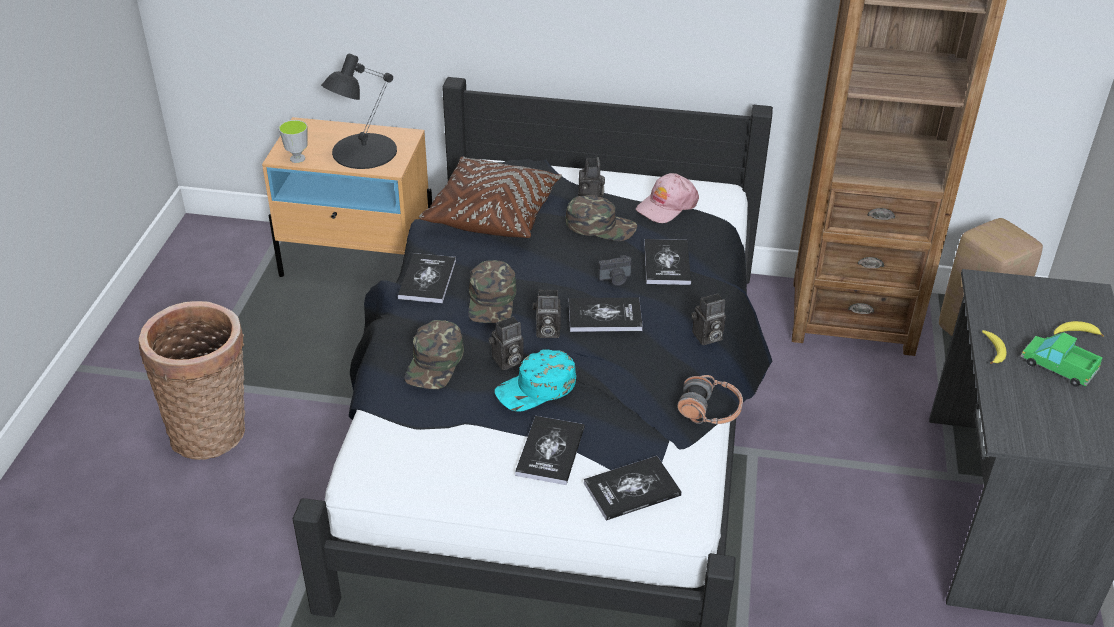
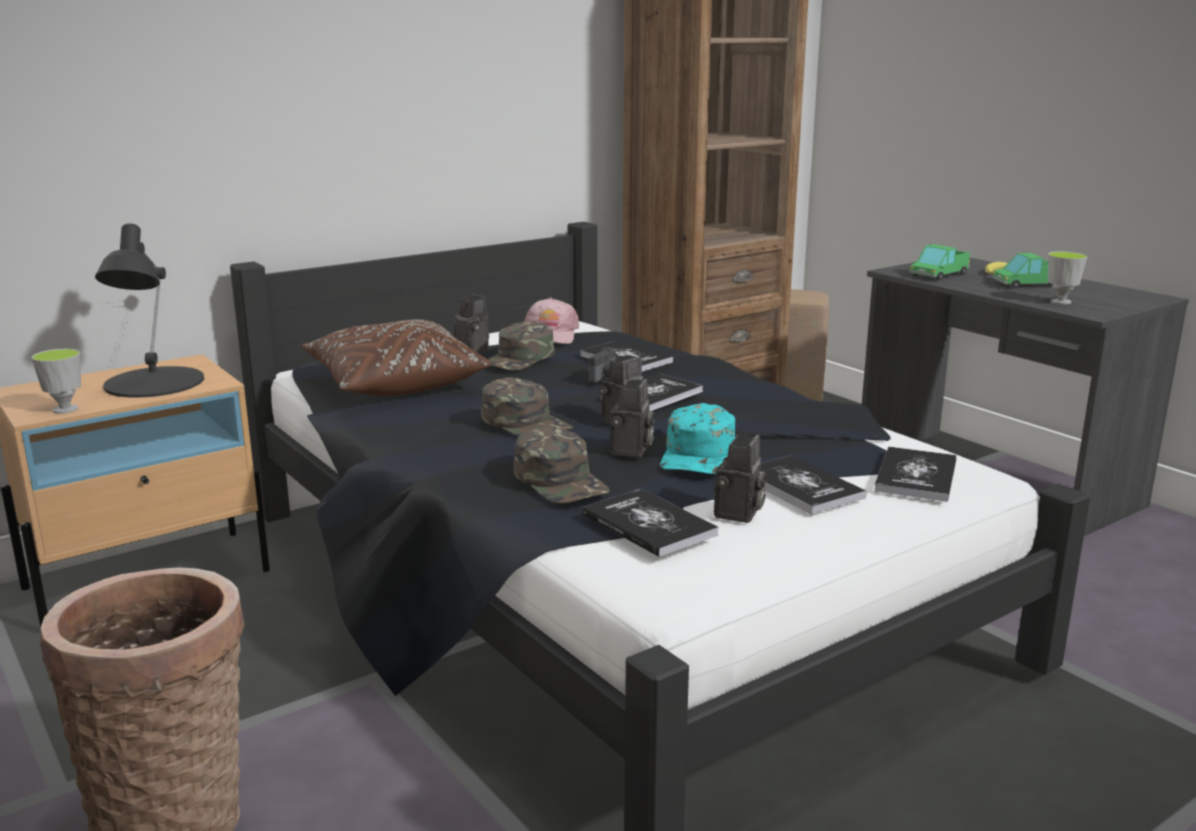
camera: 45 degrees left, 20 degrees down
book [398,253,456,303] -> book moved to [582,489,719,557]
green cap [566,195,637,241] -> green cap turned 150 degrees clockwise [488,321,555,371]
headphones [677,375,743,425] -> none
camera [691,293,726,345] -> camera moved to [714,435,767,523]
banana [982,330,1006,364] -> none
none -> toy truck [909,244,970,280]
none -> cup [1048,252,1087,304]

